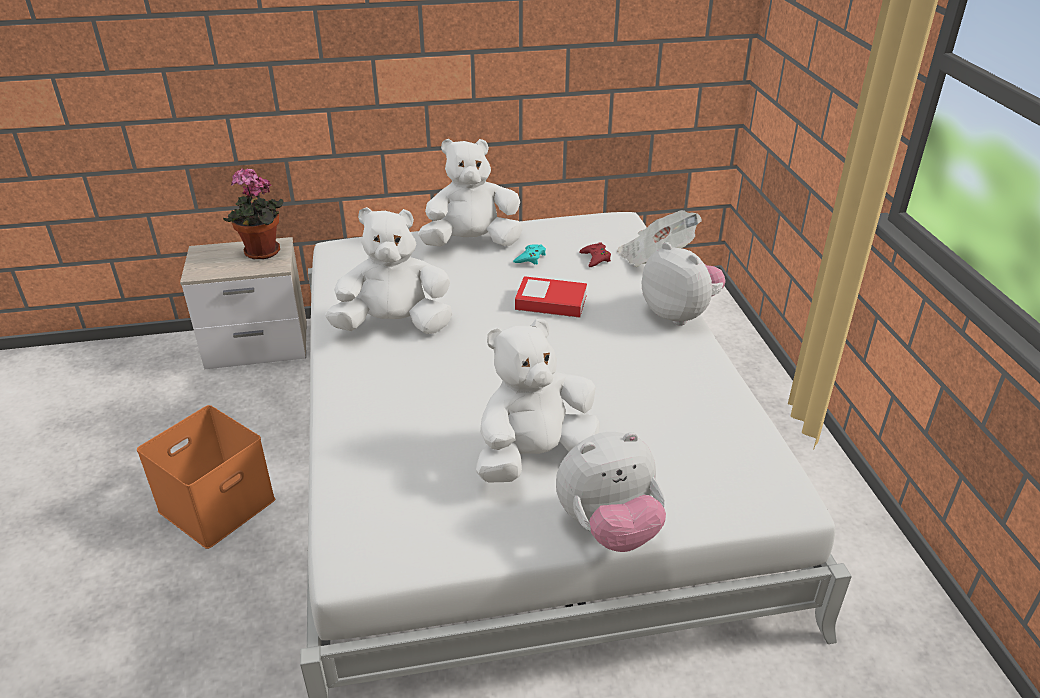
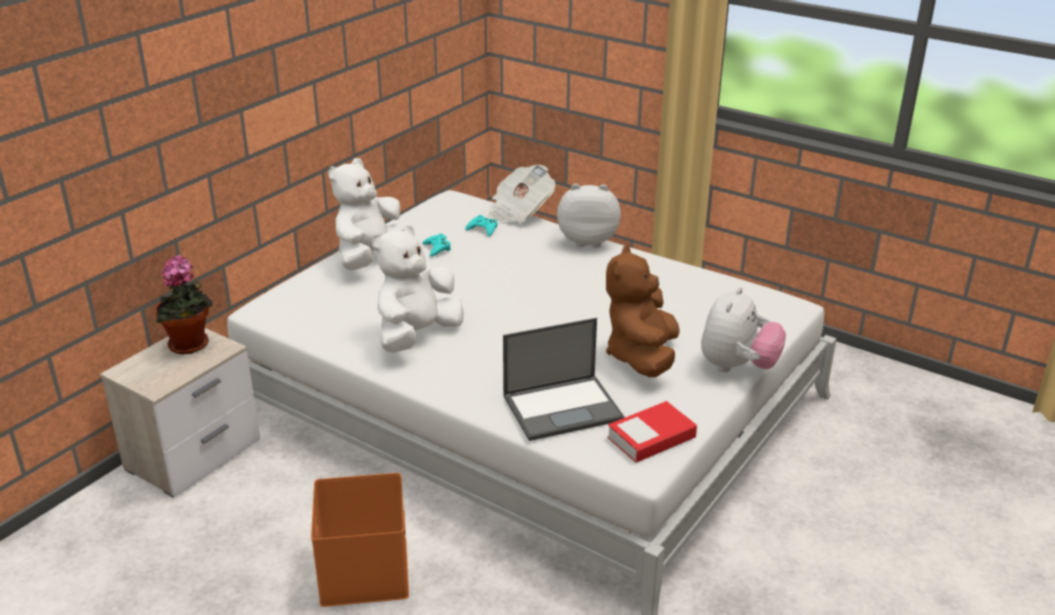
camera: 45 degrees left, 5 degrees down
white plush toy [476,319,600,483] -> brown plush toy [606,245,680,377]
book [515,276,587,318] -> book moved to [608,401,697,463]
red game controller [579,242,611,267] -> turquoise game controller [465,215,497,236]
none -> laptop [503,318,625,441]

